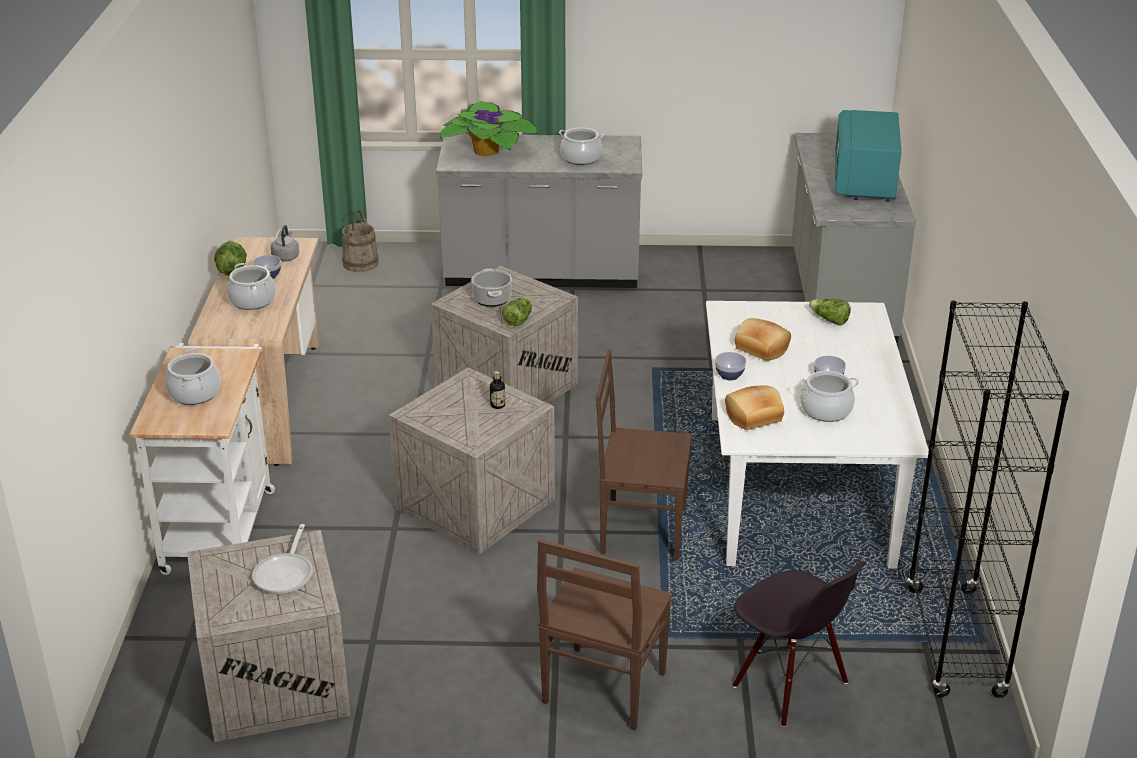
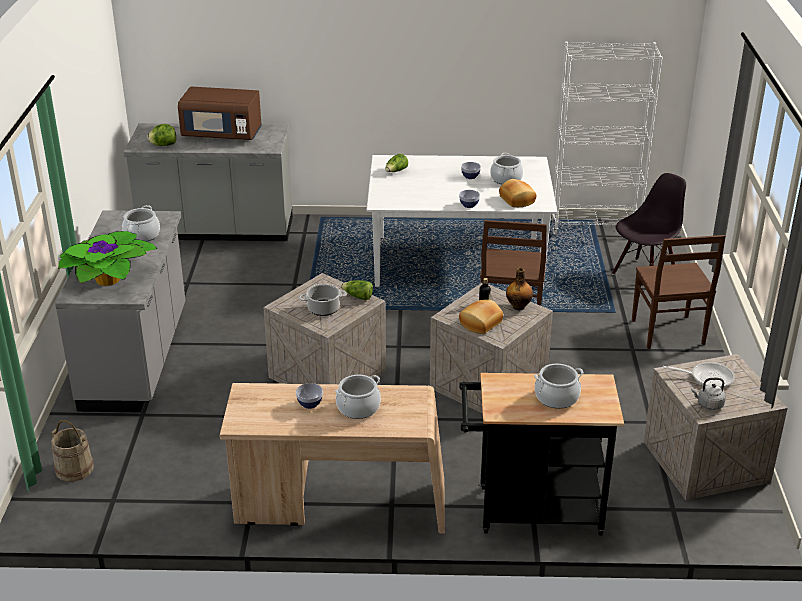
camera: 90 degrees left, 0 degrees up
white cart [129,343,275,575] -> black cart [459,373,624,536]
lettuce [214,241,247,276] -> lettuce moved to [147,124,176,146]
grey kettle [271,225,299,261] -> grey kettle moved to [691,378,726,410]
brown chair [537,539,673,730] -> brown chair turned 60 degrees clockwise [632,235,725,349]
bread [735,318,791,361] -> bread moved to [459,299,503,334]
turquoise microwave [835,110,901,202] -> brown microwave [178,87,262,140]
black bookcase [907,301,1069,698] -> white bookcase [551,42,663,235]
none -> bottle [506,268,533,310]

